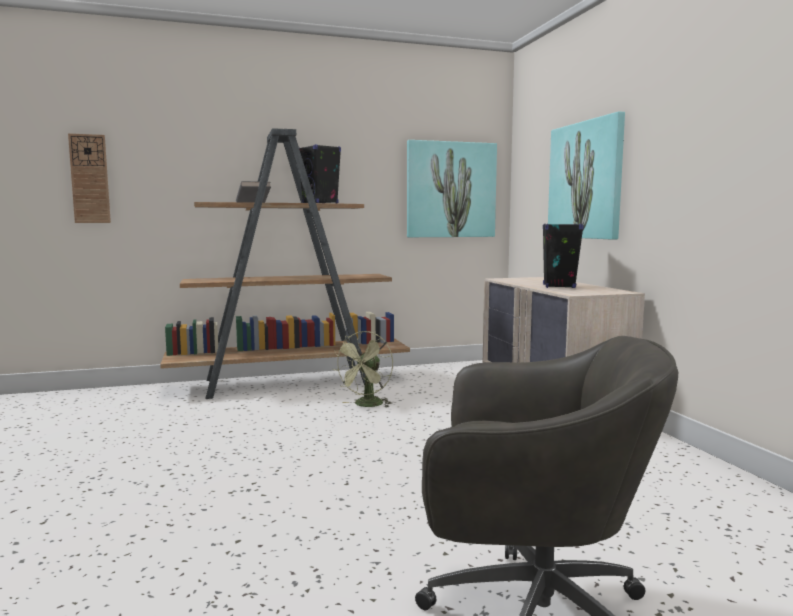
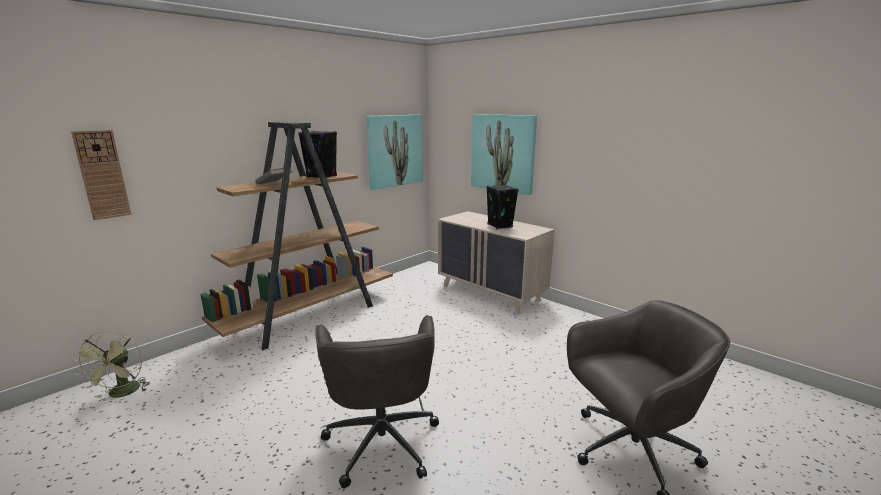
camera: 30 degrees left, 10 degrees up
green fan [333,331,393,408] -> green fan moved to [72,330,149,398]
none -> grey office chair [315,315,439,488]

